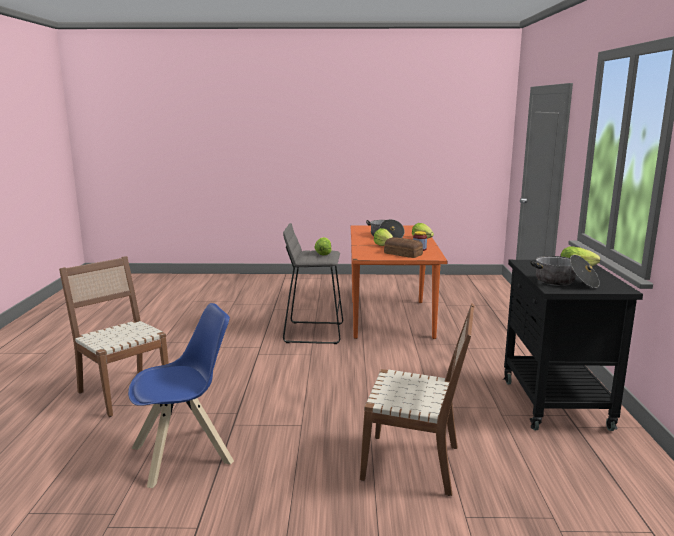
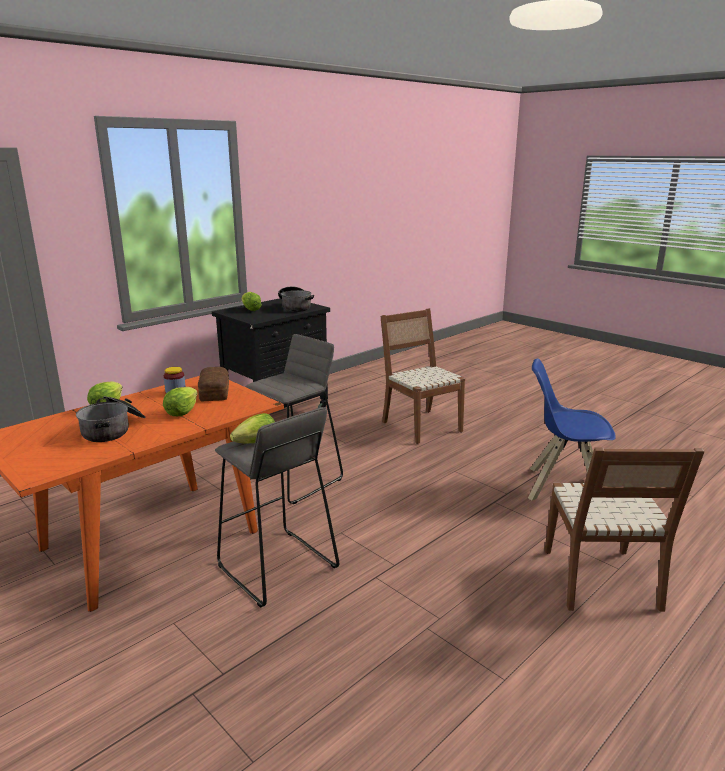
camera: 135 degrees left, 5 degrees up
none -> grey stool [245,334,343,504]

